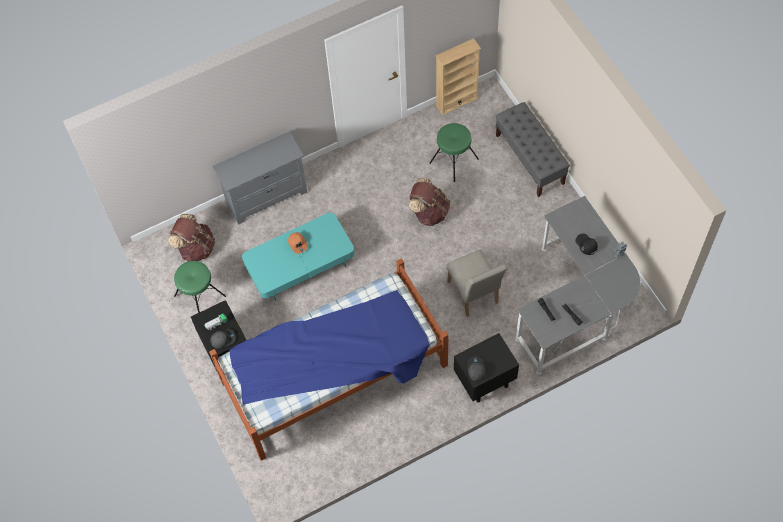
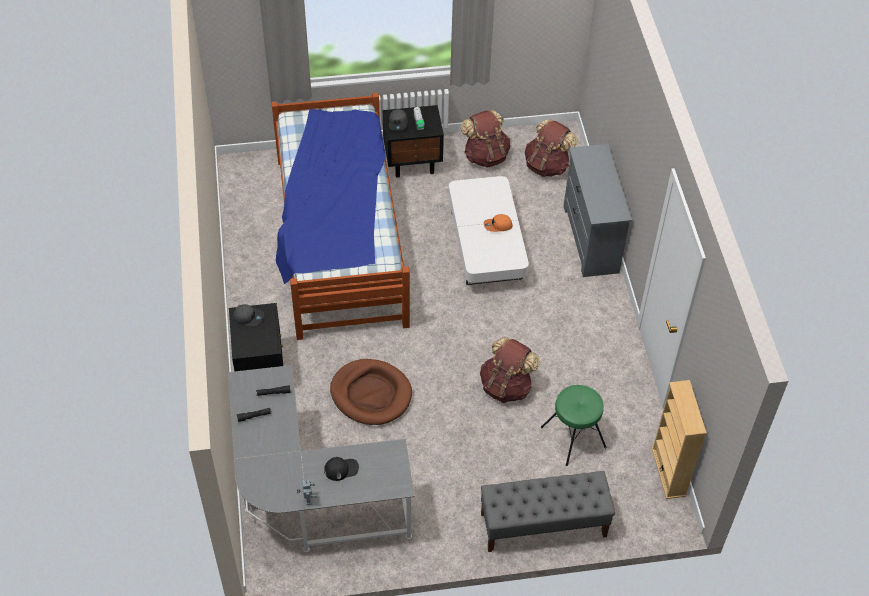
camera: 105 degrees right, 10 degrees down
green stool [174,261,226,313] -> brown backpack [461,110,510,168]
turquoise coffee table [242,213,355,301] -> white coffee table [449,176,529,285]
beige chair [447,250,507,316] -> brown dog bed [330,359,412,425]

